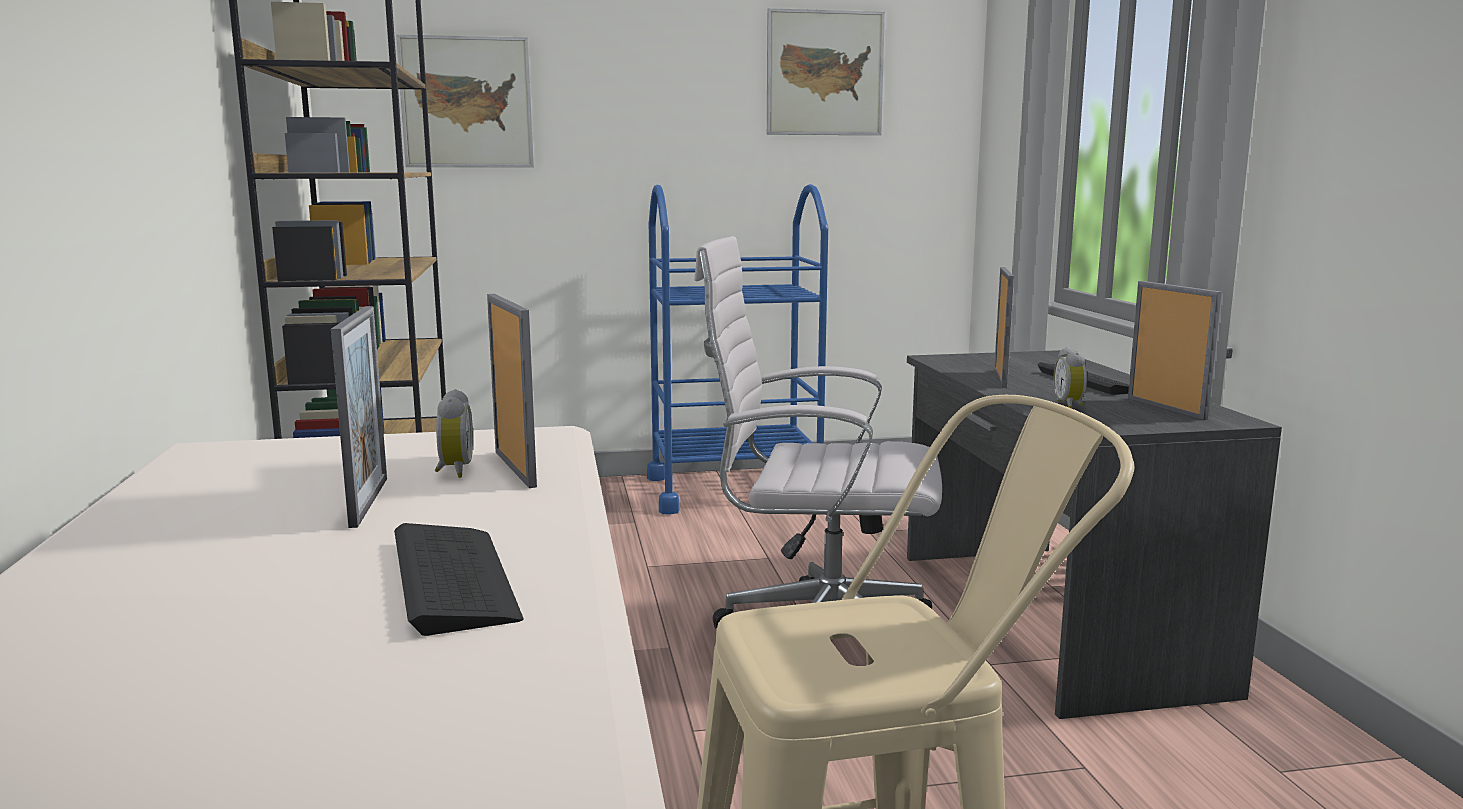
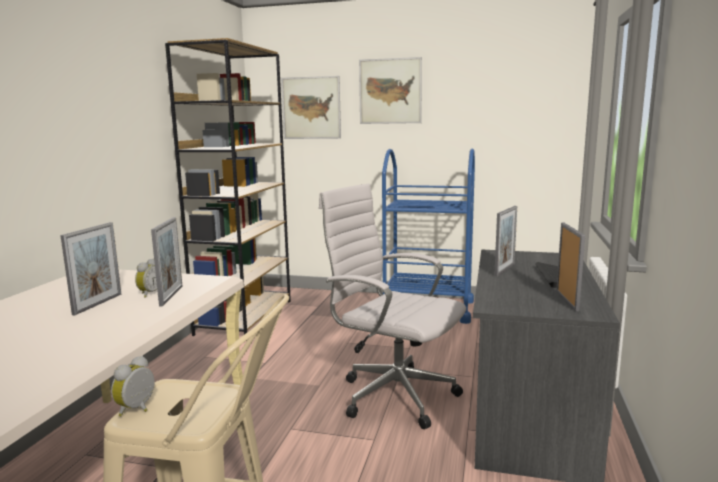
camera: 25 degrees right, 0 degrees up
keyboard [394,523,523,636] -> none
picture [767,8,885,135] -> picture moved to [359,57,422,124]
alarm clock [1053,347,1087,408] -> alarm clock moved to [111,356,155,416]

